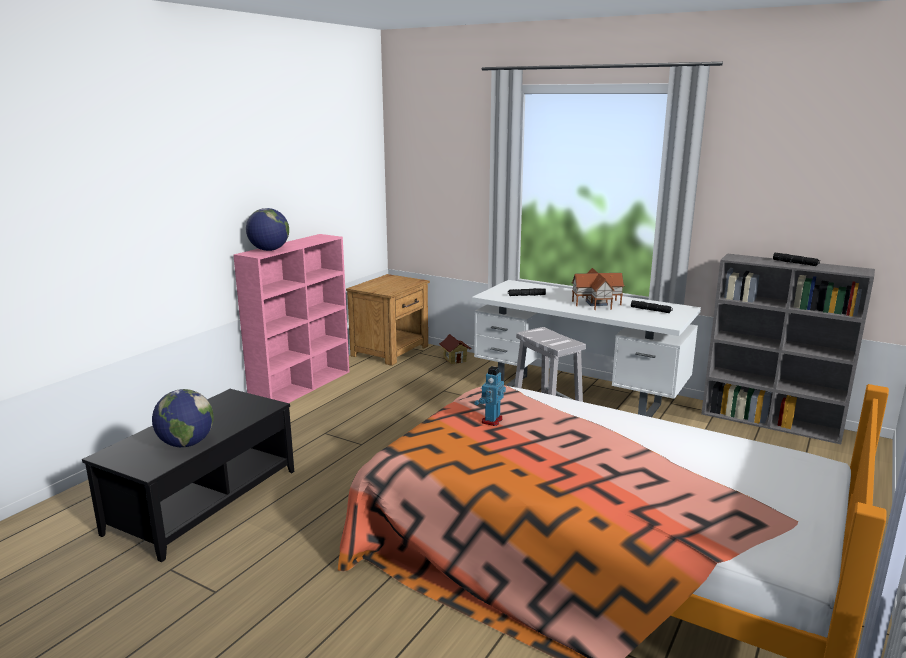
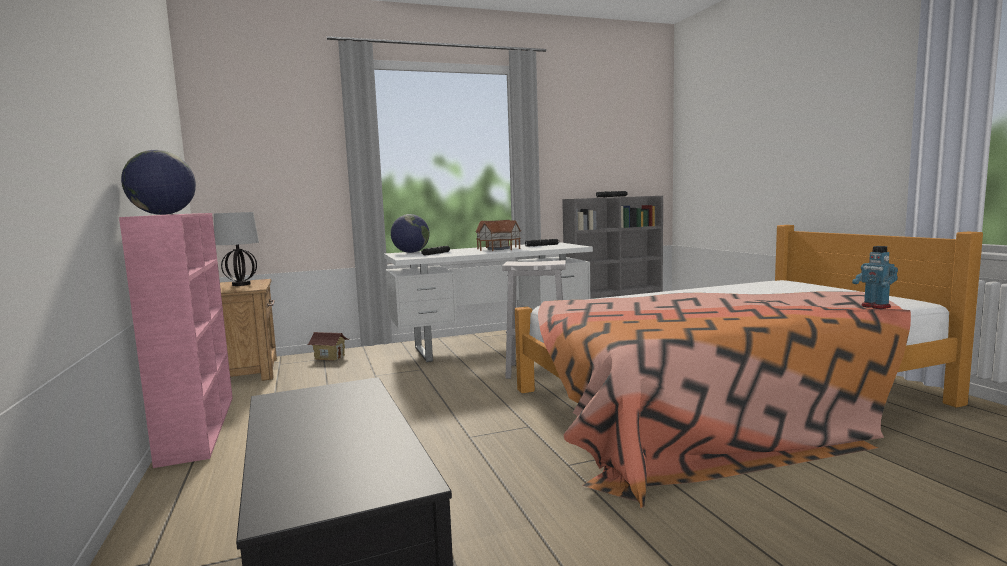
camera: 50 degrees left, 10 degrees down
globe [152,389,214,447] -> globe moved to [391,214,429,253]
toy robot [474,366,506,426] -> toy robot moved to [852,246,898,309]
none -> table lamp [214,212,259,286]

